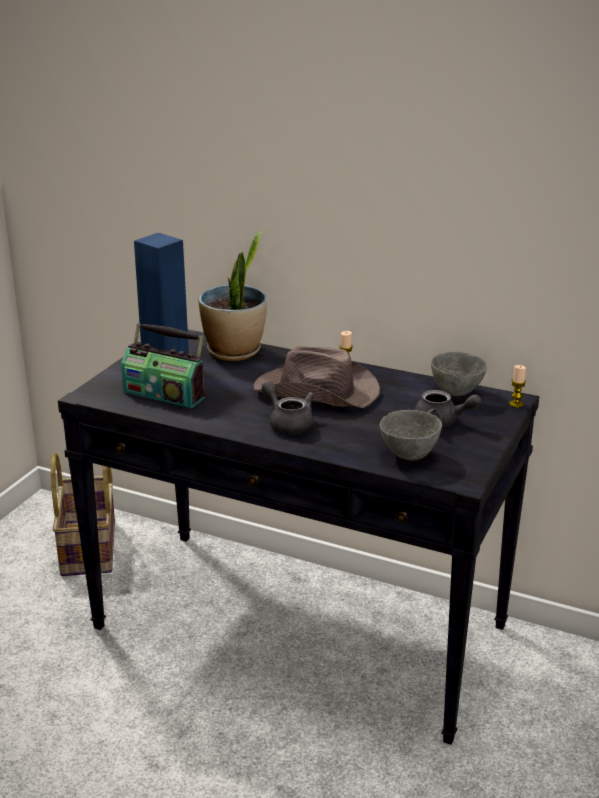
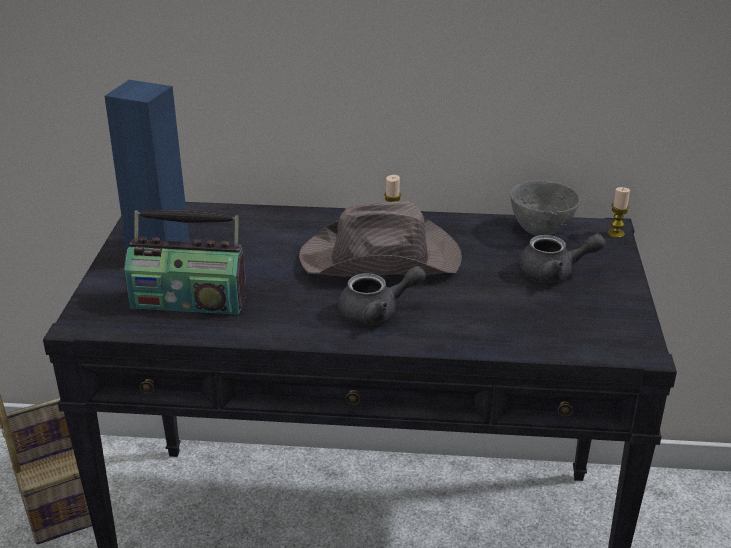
camera: 20 degrees left, 5 degrees up
potted plant [198,231,267,361] -> none
grey teapot [262,381,314,434] -> grey teapot turned 135 degrees clockwise [338,266,426,325]
grey bowl [380,410,442,461] -> none

